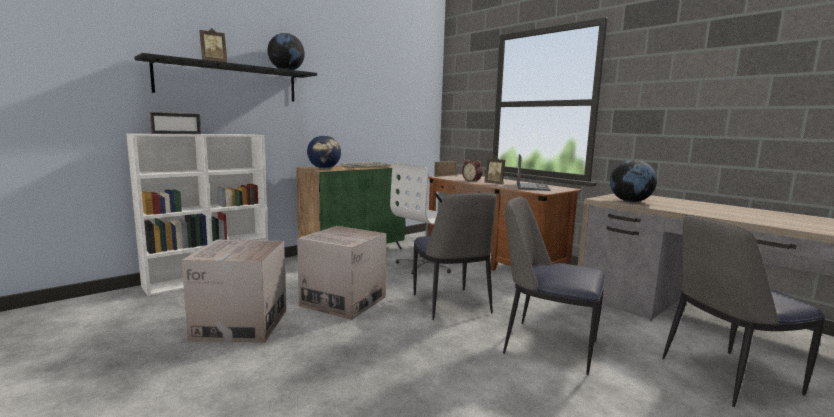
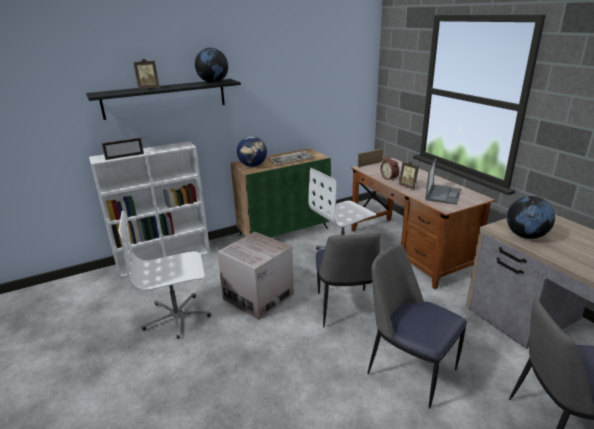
camera: 15 degrees right, 15 degrees up
cardboard box [182,240,286,343] -> white office chair [118,211,211,339]

